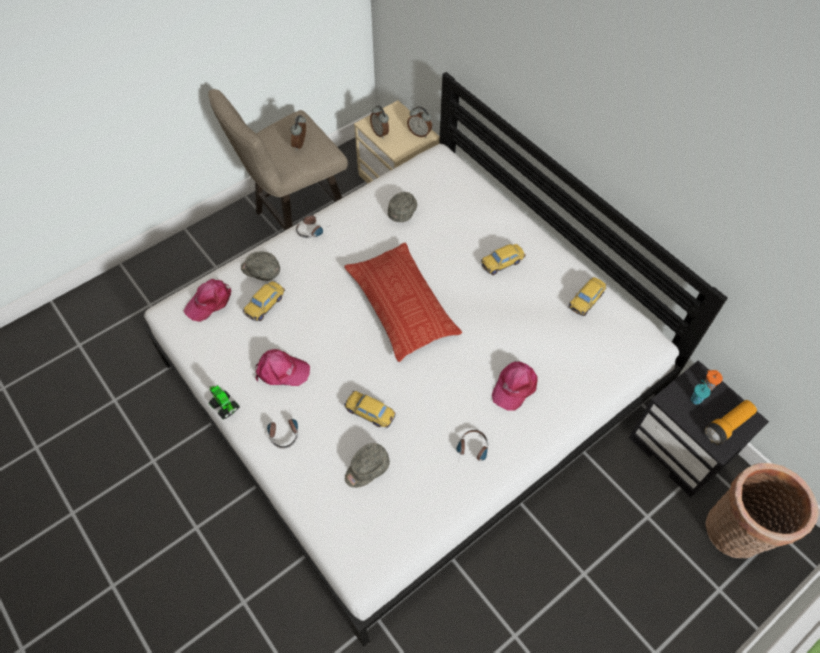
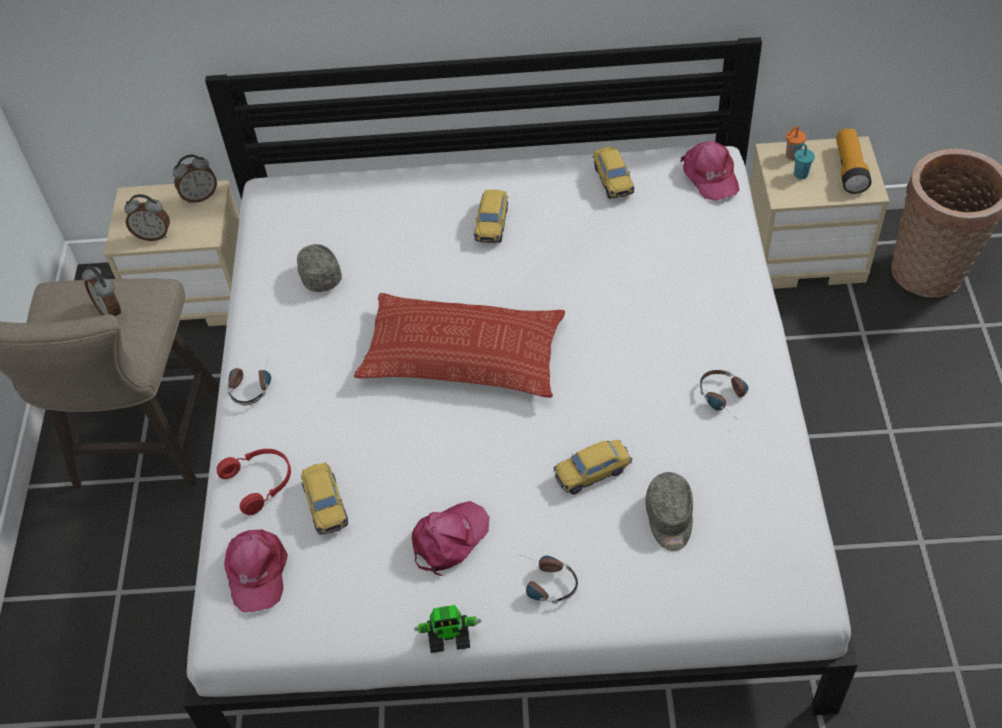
camera: 50 degrees left, 5 degrees down
grey cap [241,252,280,281] -> red headphones [217,449,291,515]
pink cap [492,361,537,411] -> pink cap moved to [680,140,739,201]
black nightstand [629,360,769,497] -> beige nightstand [750,136,889,289]

